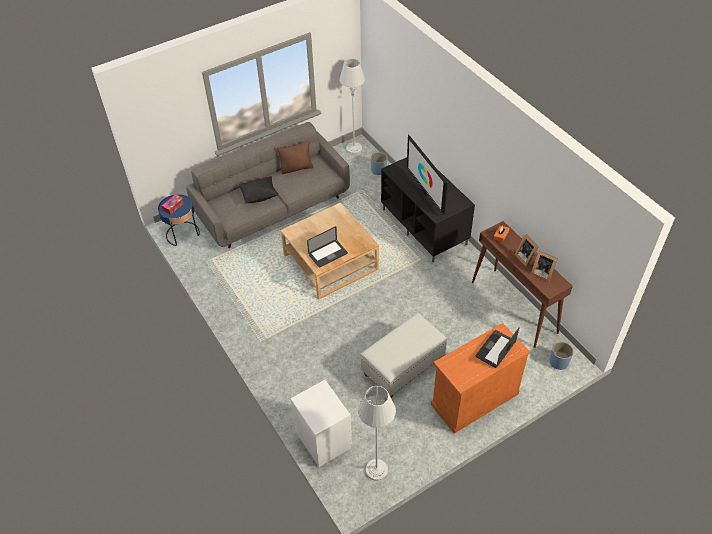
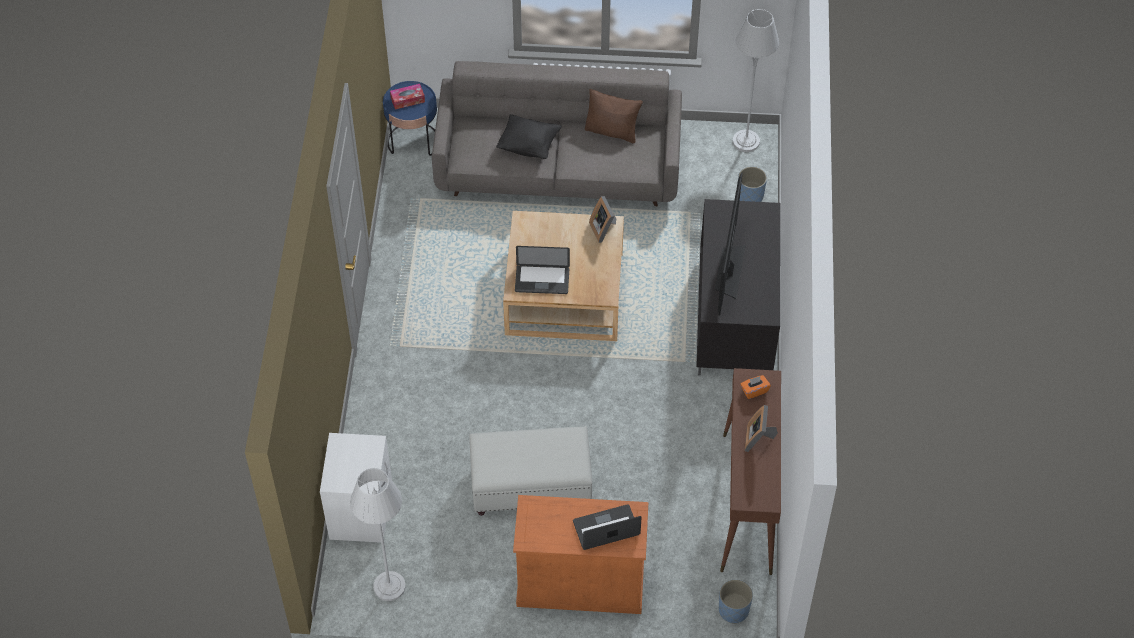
camera: 35 degrees right, 5 degrees up
picture frame [531,250,558,282] -> picture frame moved to [589,196,616,243]

